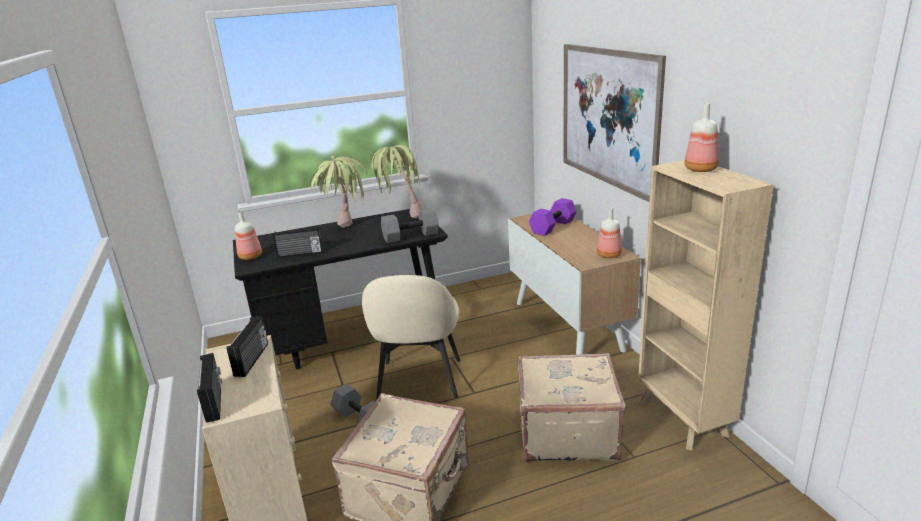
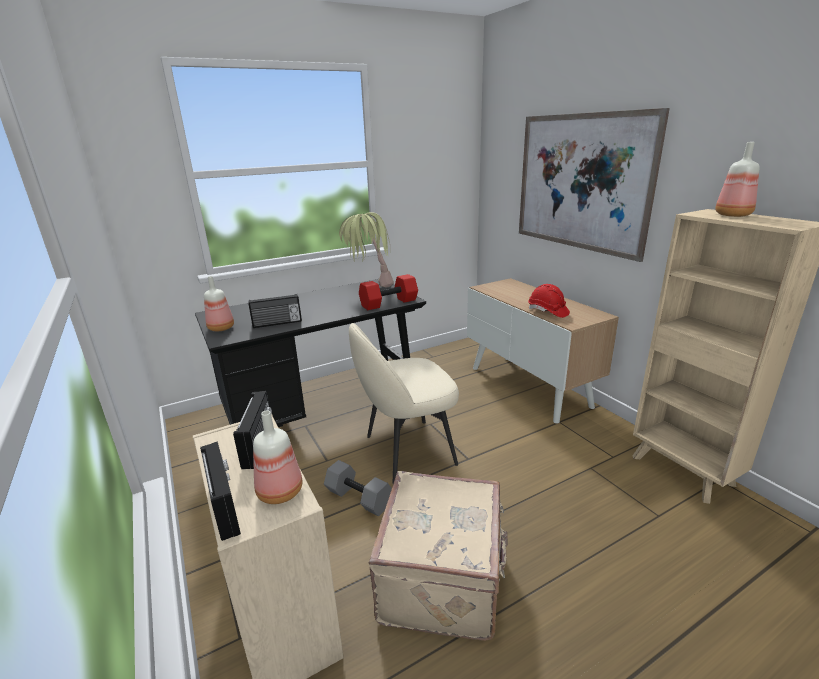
camera: 10 degrees left, 0 degrees up
potted plant [310,156,368,228] -> none
beige chair [362,275,460,400] -> beige chair turned 75 degrees clockwise [349,323,459,484]
grey dumbbell [381,208,439,243] -> red dumbbell [359,274,418,310]
beige suitcase [518,353,626,462] -> none
purple dumbbell [529,198,577,236] -> none
bottle [597,207,622,258] -> bottle moved to [253,410,303,504]
none -> red hard hat [528,284,570,318]

